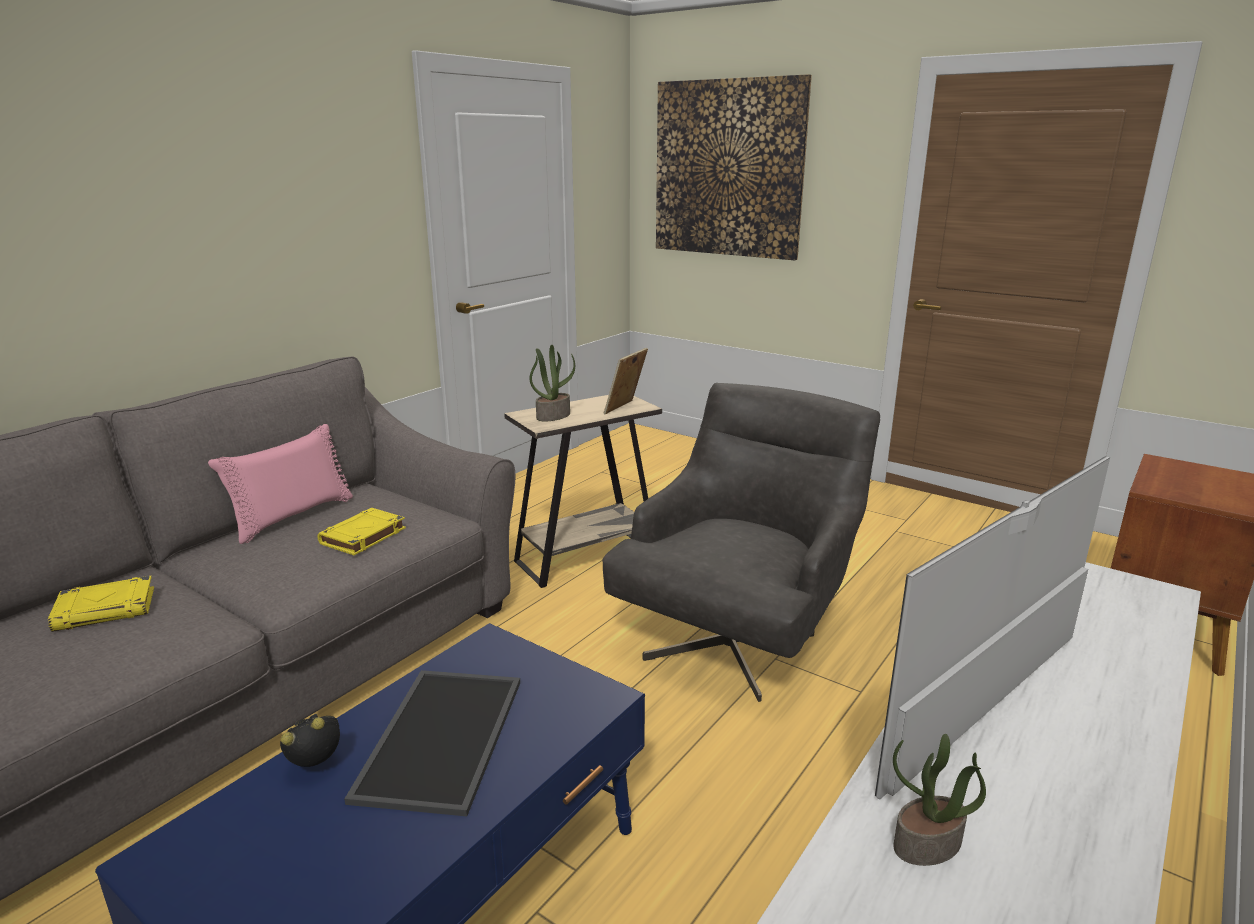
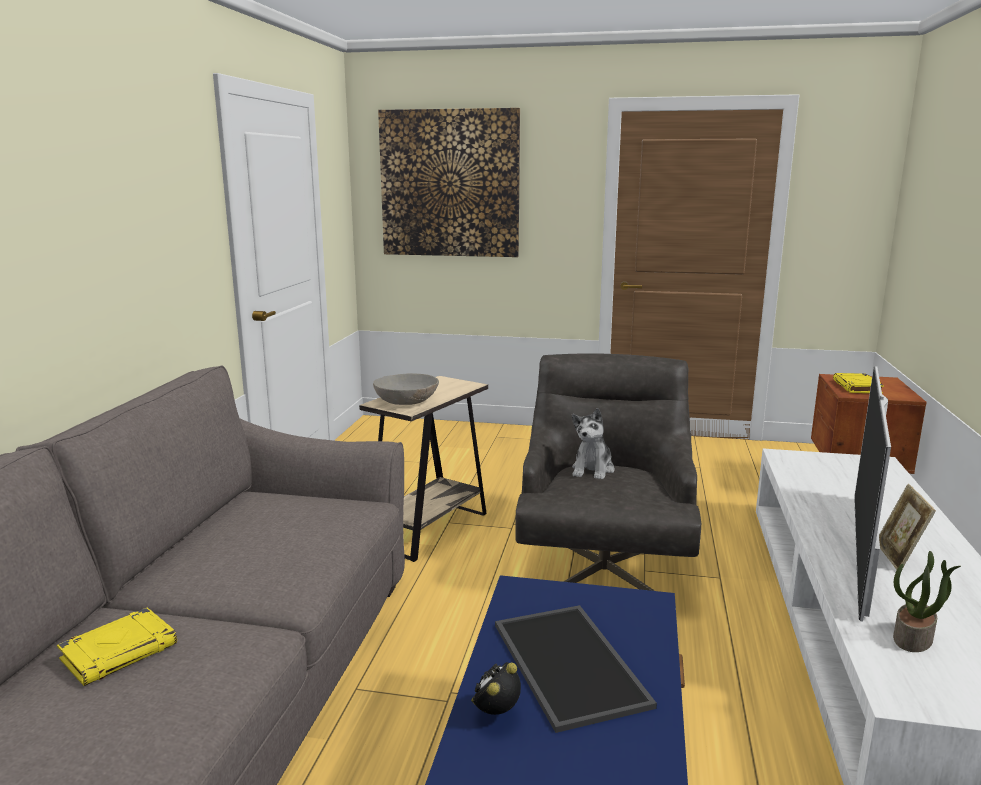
camera: 25 degrees left, 5 degrees down
pink pillow [208,424,353,544] -> none
yellow book [317,508,406,555] -> yellow book moved to [833,373,884,394]
potted plant [530,345,575,421] -> grey bowl [373,373,439,405]
picture frame [604,348,648,415] -> picture frame moved to [879,484,936,570]
none -> plush toy [572,408,615,479]

